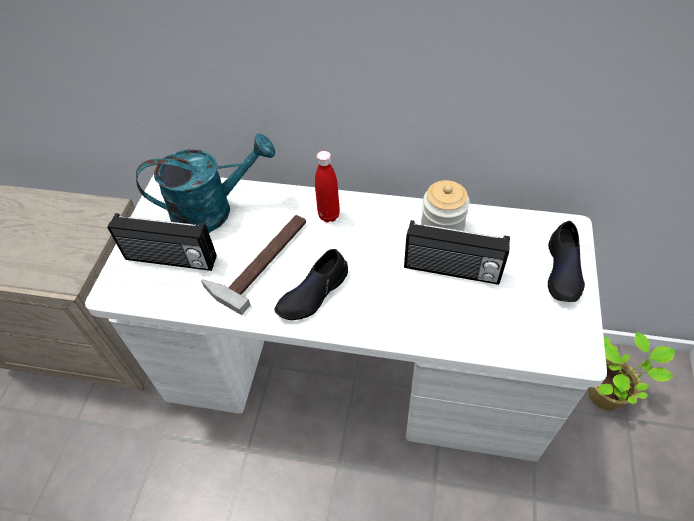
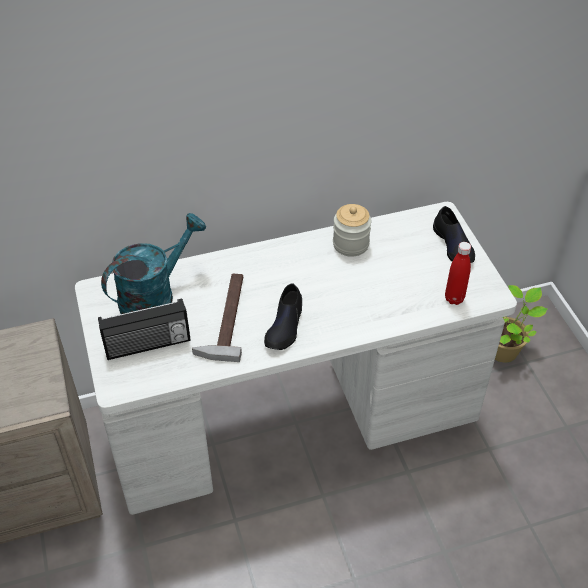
camera: 30 degrees left, 5 degrees down
red bottle [315,151,340,222] -> red bottle moved to [445,242,471,305]
radio [404,220,510,285] -> none

